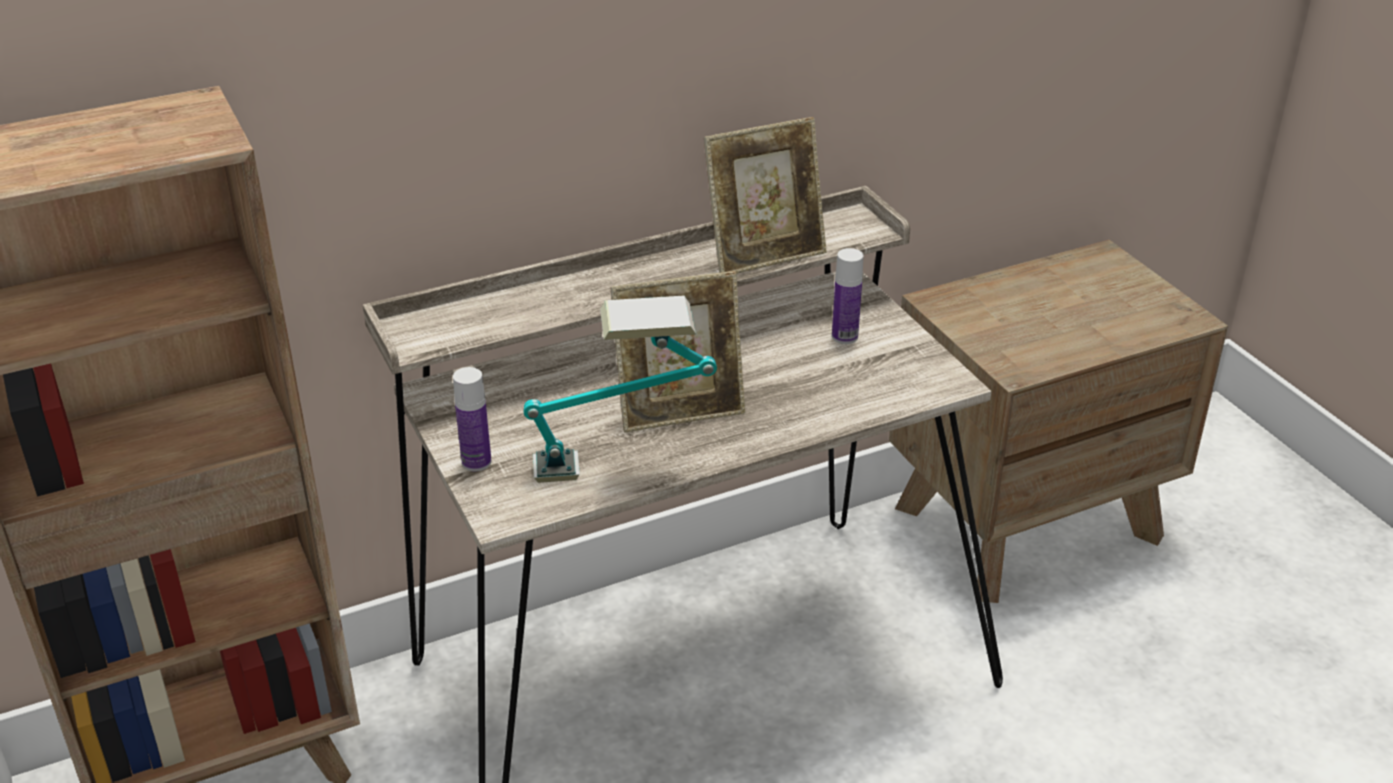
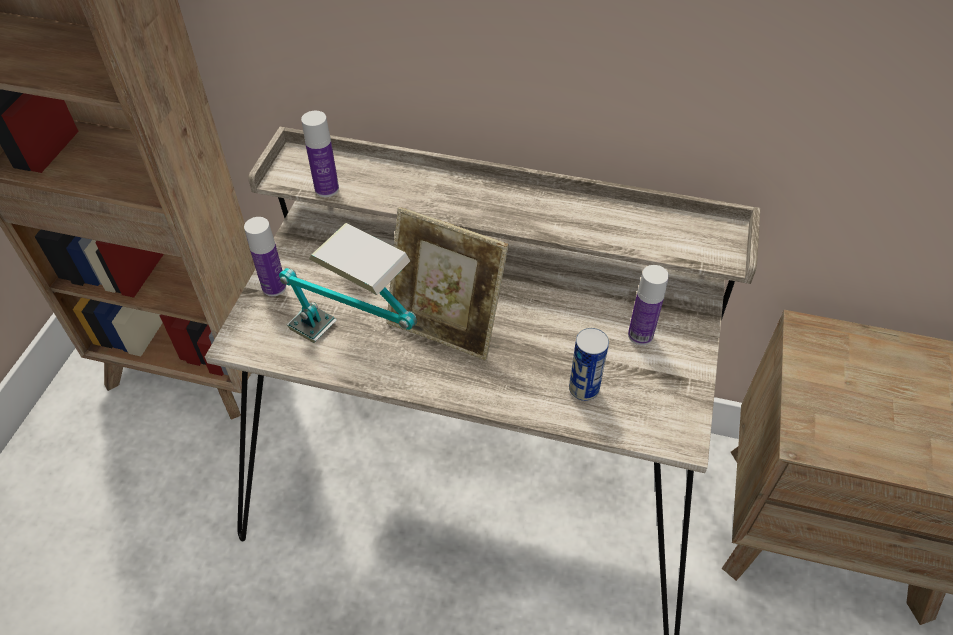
camera: 40 degrees right, 15 degrees up
picture frame [704,117,827,274] -> none
none -> bottle [301,111,339,197]
none -> can [569,328,609,401]

